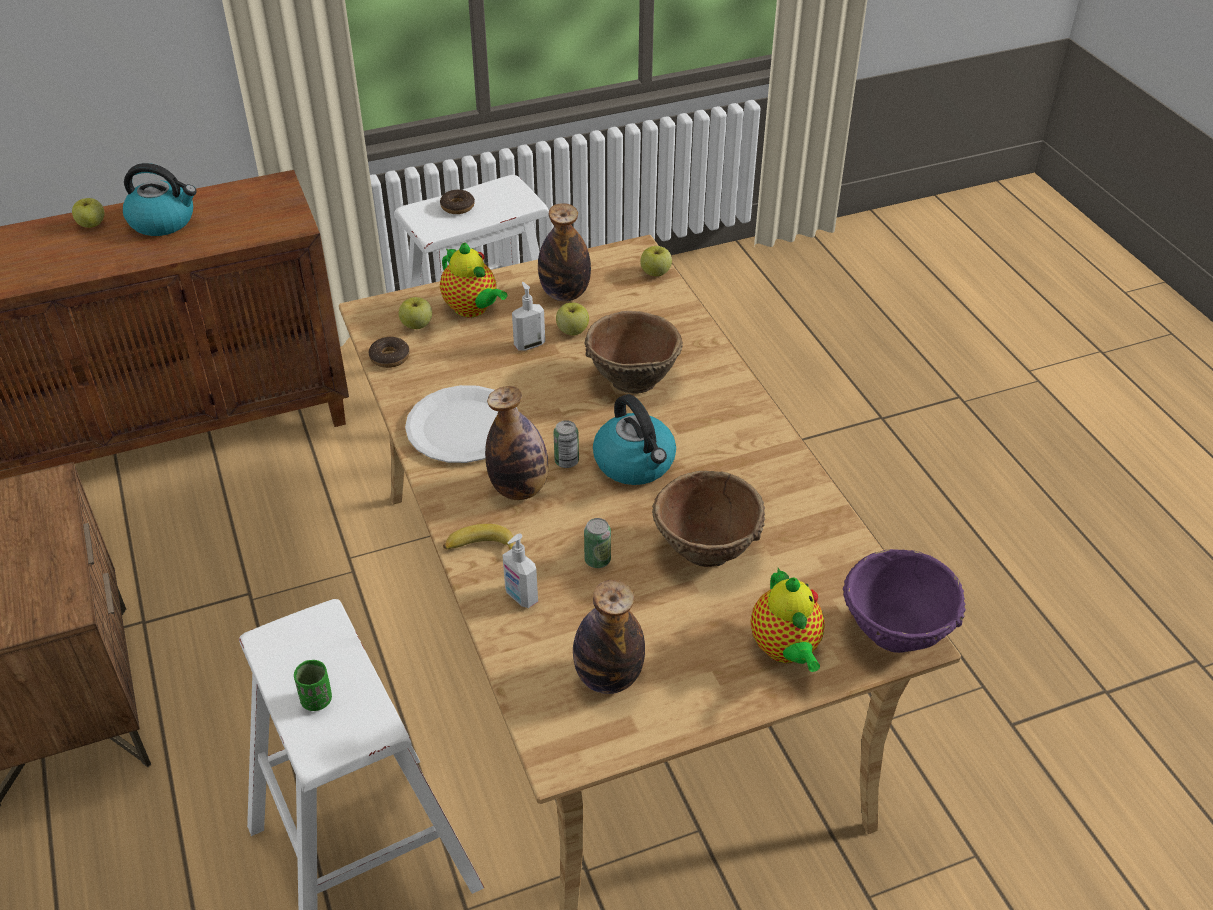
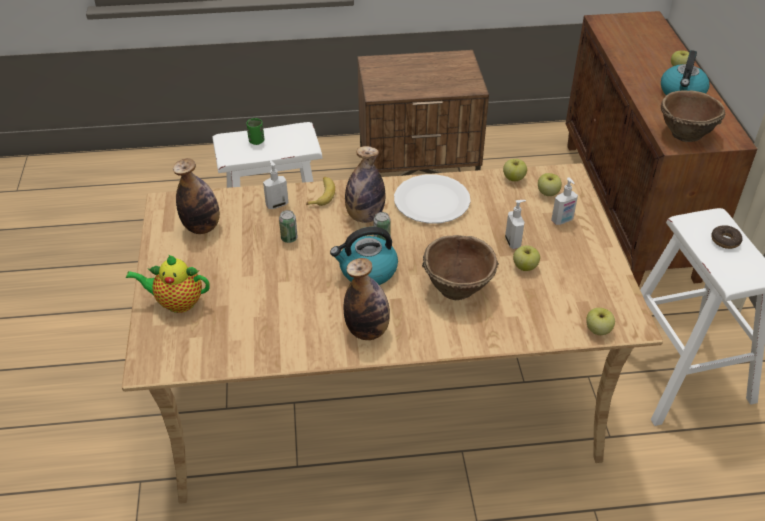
camera: 105 degrees right, 0 degrees up
donut [369,337,409,368] -> apple [503,159,527,181]
teapot [440,243,507,317] -> soap dispenser [551,178,578,225]
bottle [538,203,591,301] -> bottle moved to [343,258,390,340]
brown bowl [652,471,765,567] -> brown bowl moved to [661,90,726,142]
purple bowl [843,549,966,653] -> none

